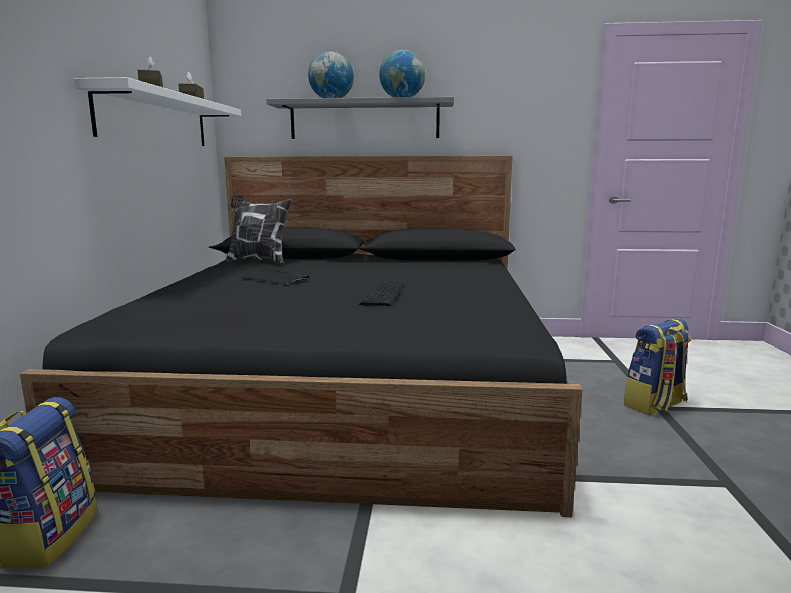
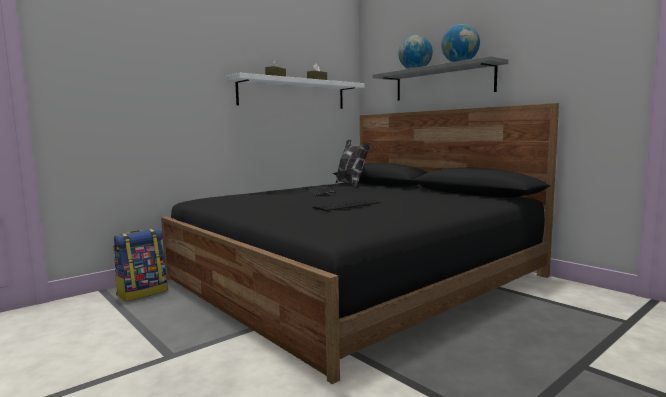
camera: 45 degrees right, 5 degrees down
backpack [624,318,691,416] -> none

